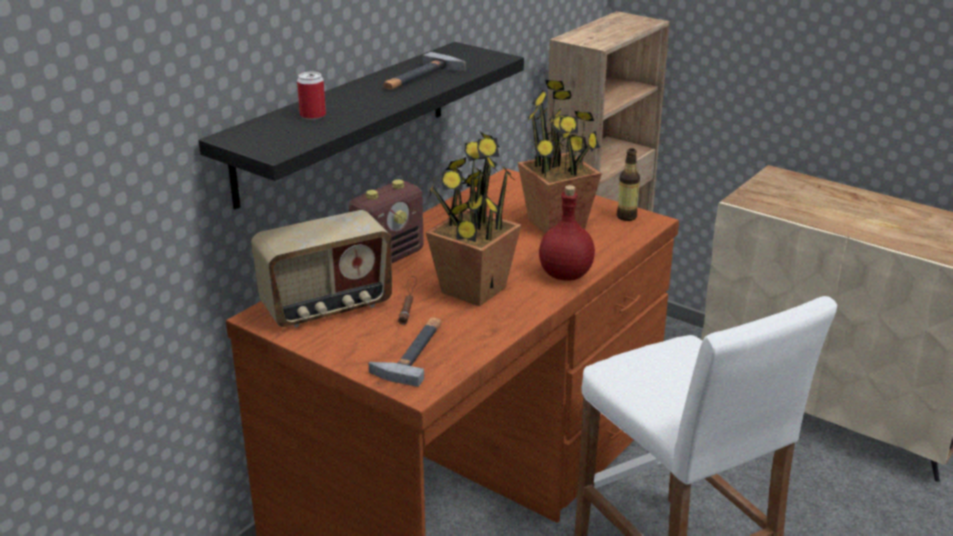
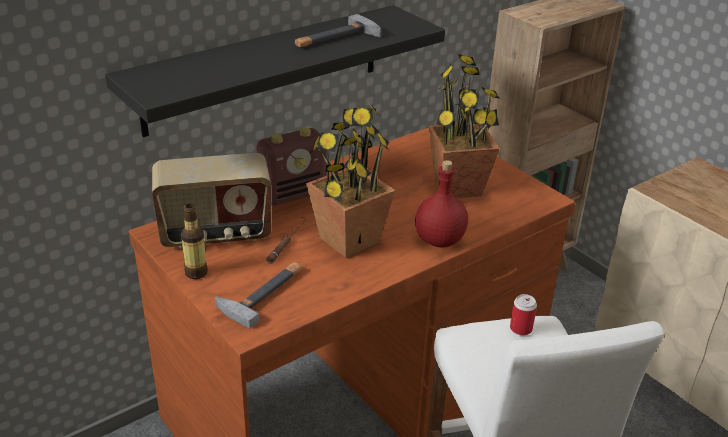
camera: 15 degrees right, 5 degrees up
can [297,72,326,120] -> can moved to [510,294,537,335]
bottle [617,148,640,221] -> bottle moved to [181,204,208,279]

